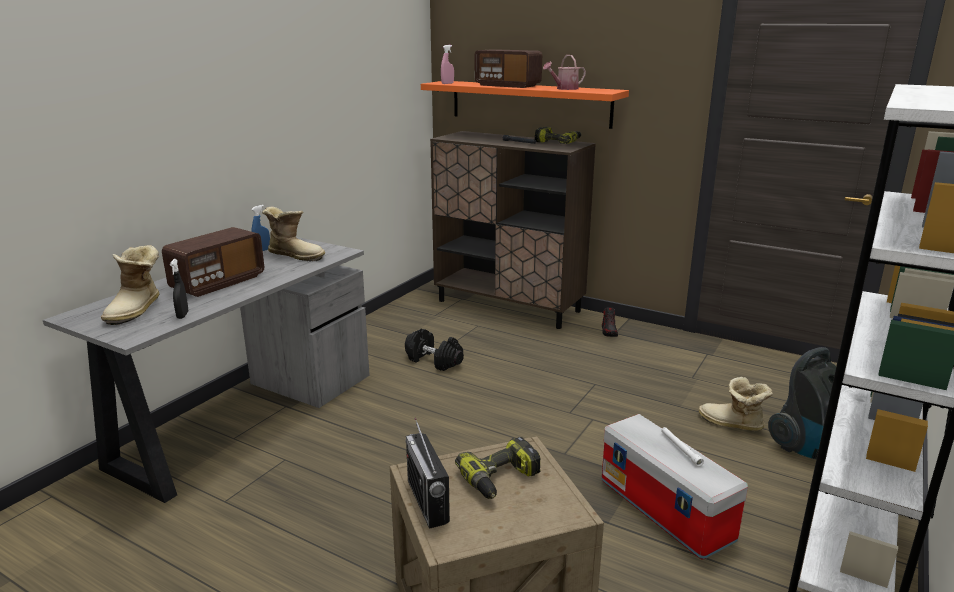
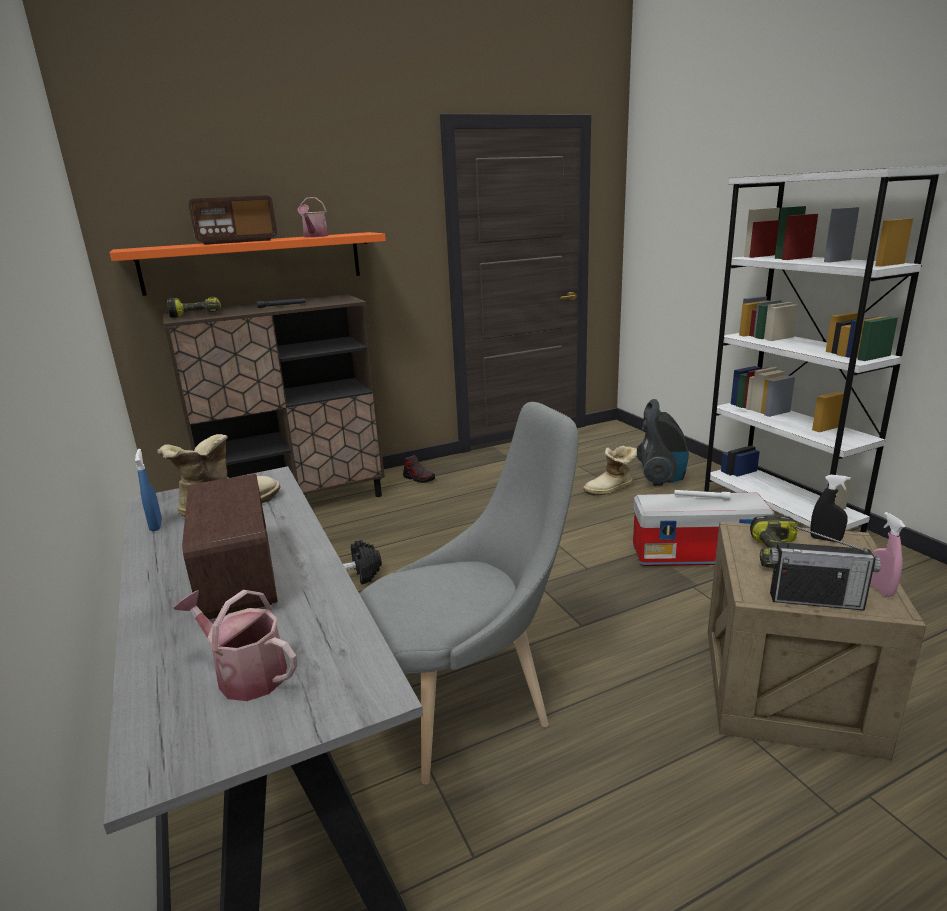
camera: 55 degrees left, 0 degrees up
boot [101,245,160,325] -> watering can [174,590,297,701]
black spray bottle [170,259,188,319] -> black spray bottle moved to [810,475,851,542]
pink spray bottle [441,45,454,84] -> pink spray bottle moved to [870,512,906,597]
power drill [535,127,581,144] -> power drill moved to [167,297,221,318]
none -> grey chair [360,402,578,784]

